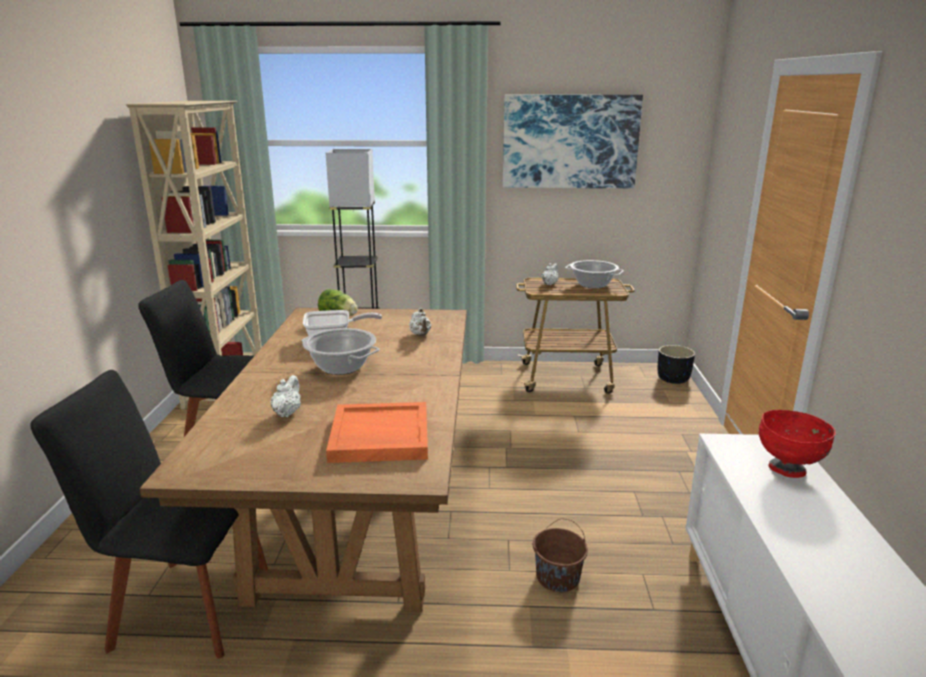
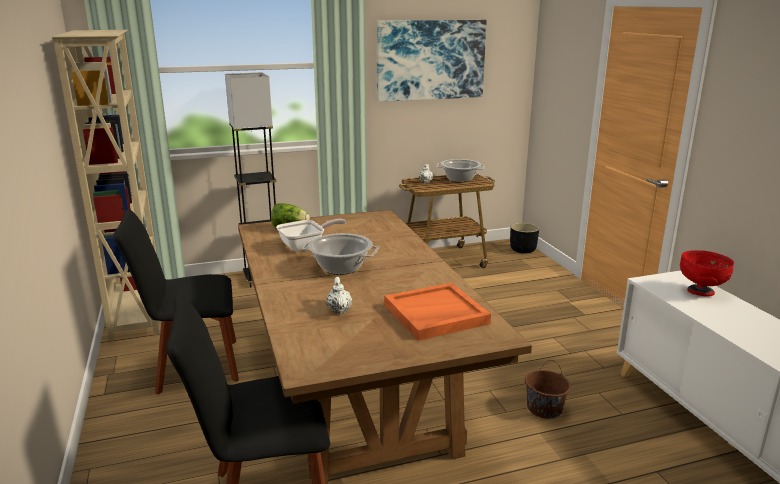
camera: 20 degrees left, 0 degrees up
white teapot [409,308,431,336] -> none

